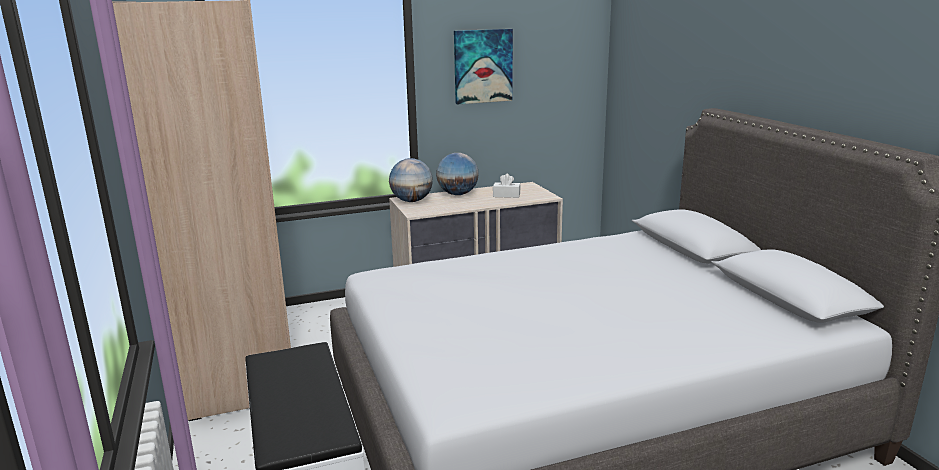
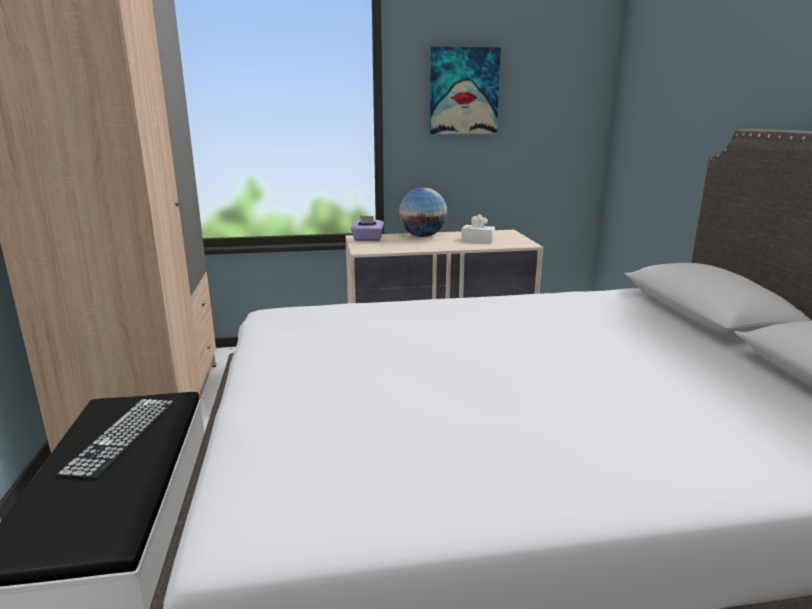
camera: 10 degrees right, 0 degrees up
globe [389,158,433,202] -> purple tissue box [351,216,384,241]
none -> keyboard [56,399,175,479]

